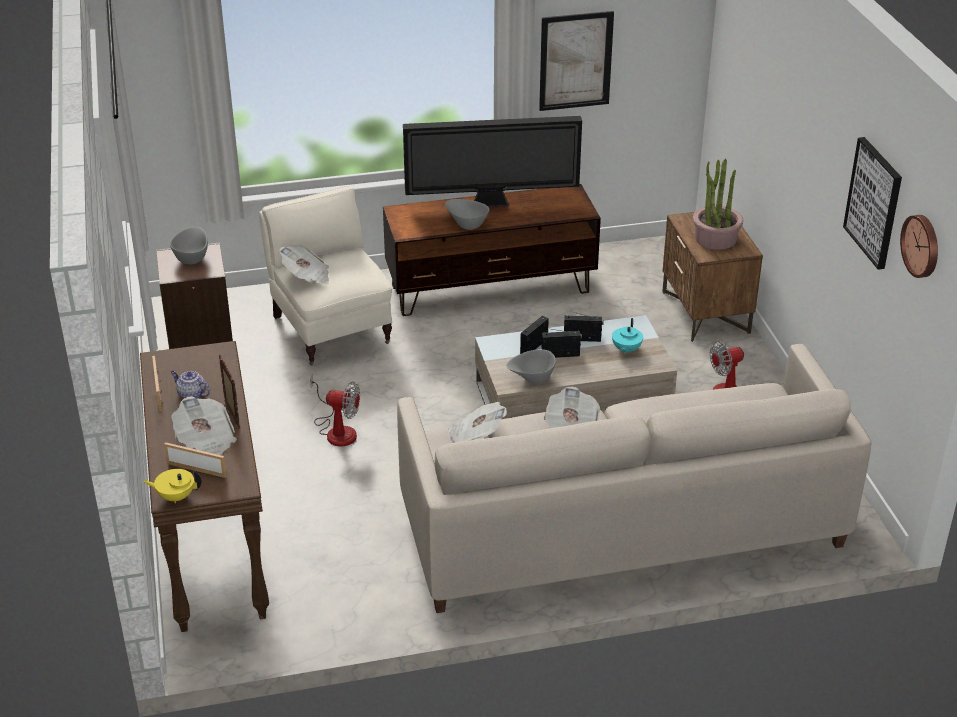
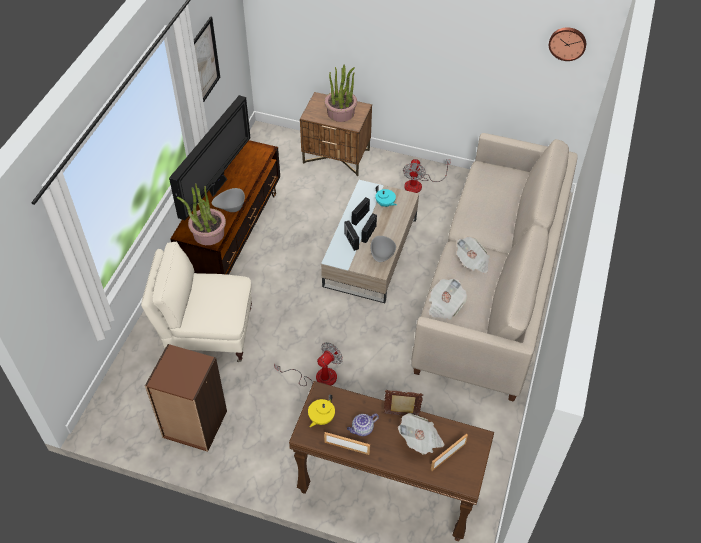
camera: 60 degrees left, 15 degrees up
yellow teapot [143,469,202,503] -> yellow teapot moved to [308,395,335,427]
grey bowl [170,227,208,264] -> none
newspaper [279,245,329,284] -> none
picture [843,137,902,270] -> none
none -> potted plant [177,183,226,245]

